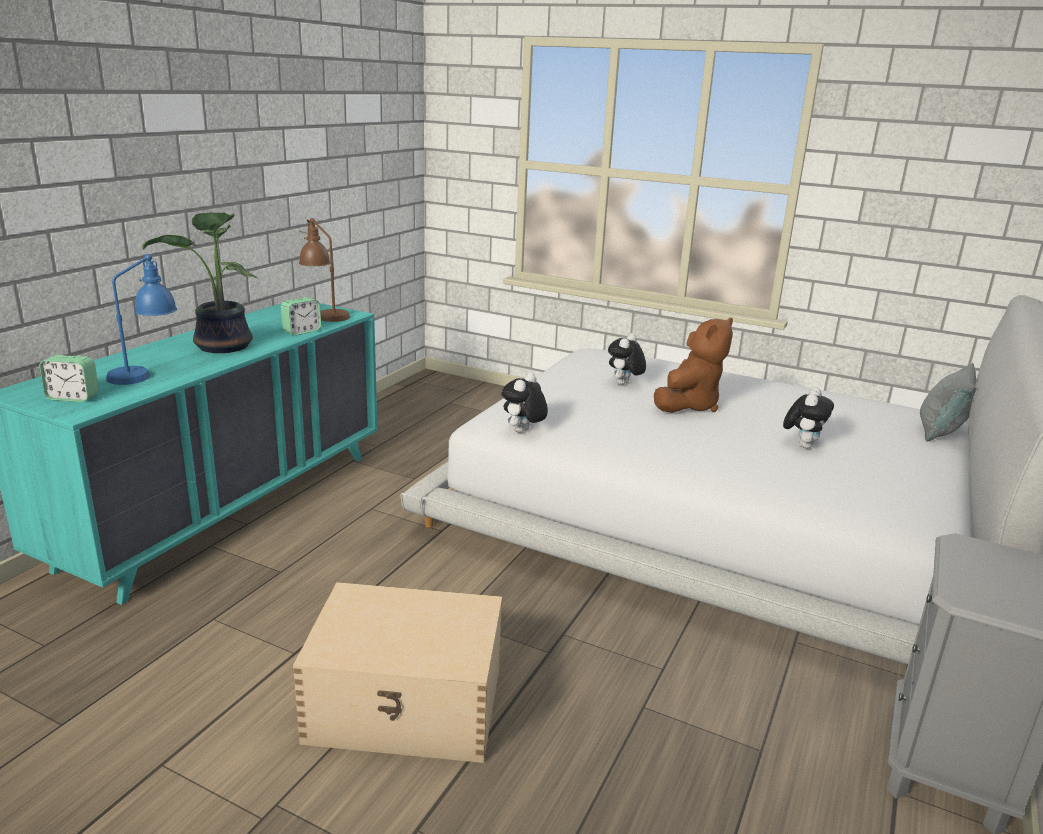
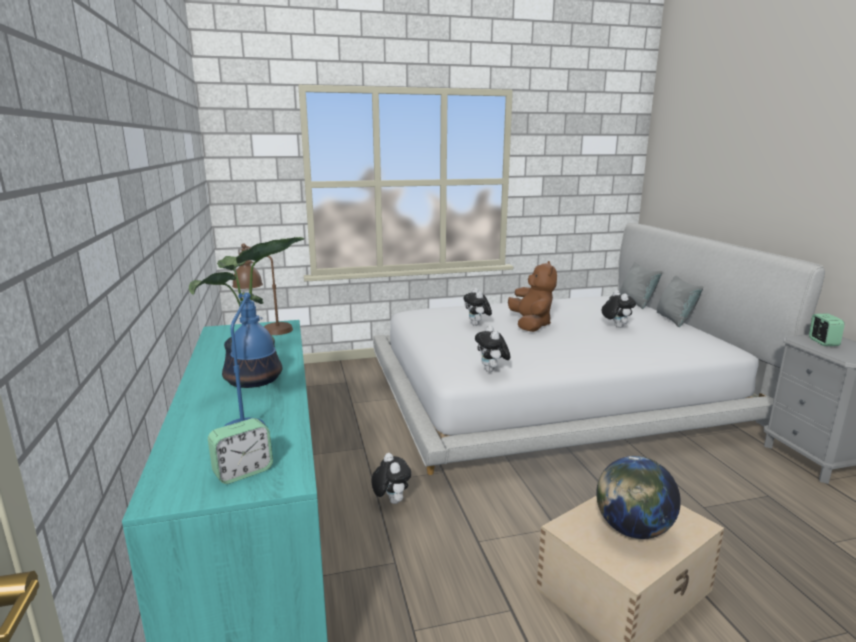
camera: 40 degrees left, 5 degrees down
alarm clock [281,297,321,335] -> alarm clock moved to [809,314,845,346]
none -> plush toy [372,453,411,504]
none -> globe [596,456,681,539]
none -> grey pillow [657,276,703,327]

